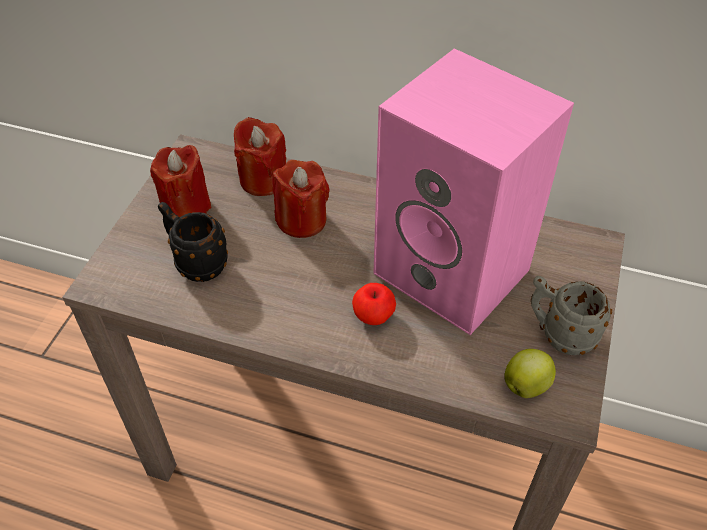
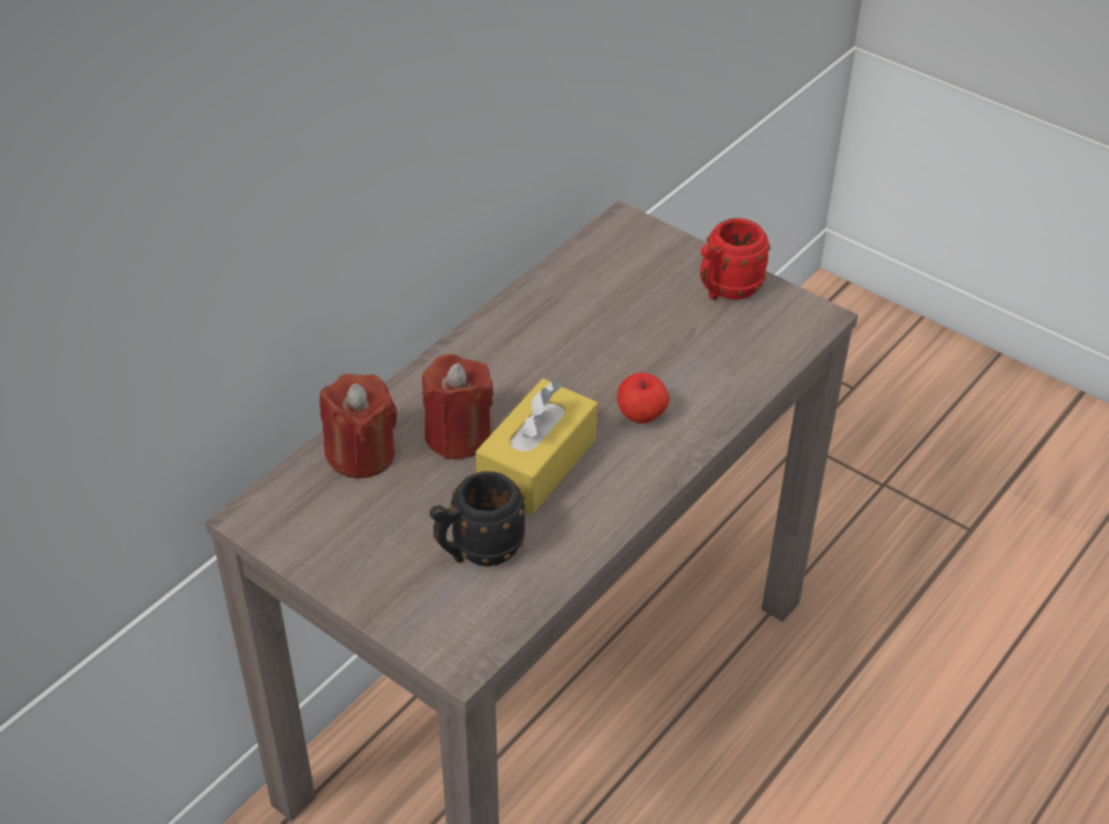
camera: 70 degrees left, 5 degrees down
red candle [150,145,212,217] -> none
pink speaker [373,48,574,335] -> none
apple [504,349,556,398] -> none
grey mug [531,276,612,355] -> red mug [700,218,771,300]
none -> yellow tissue box [476,379,598,514]

